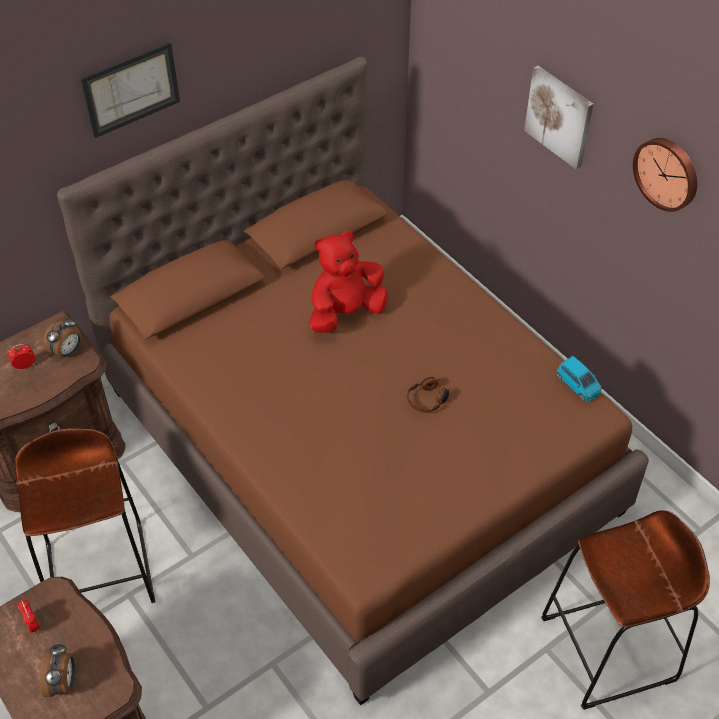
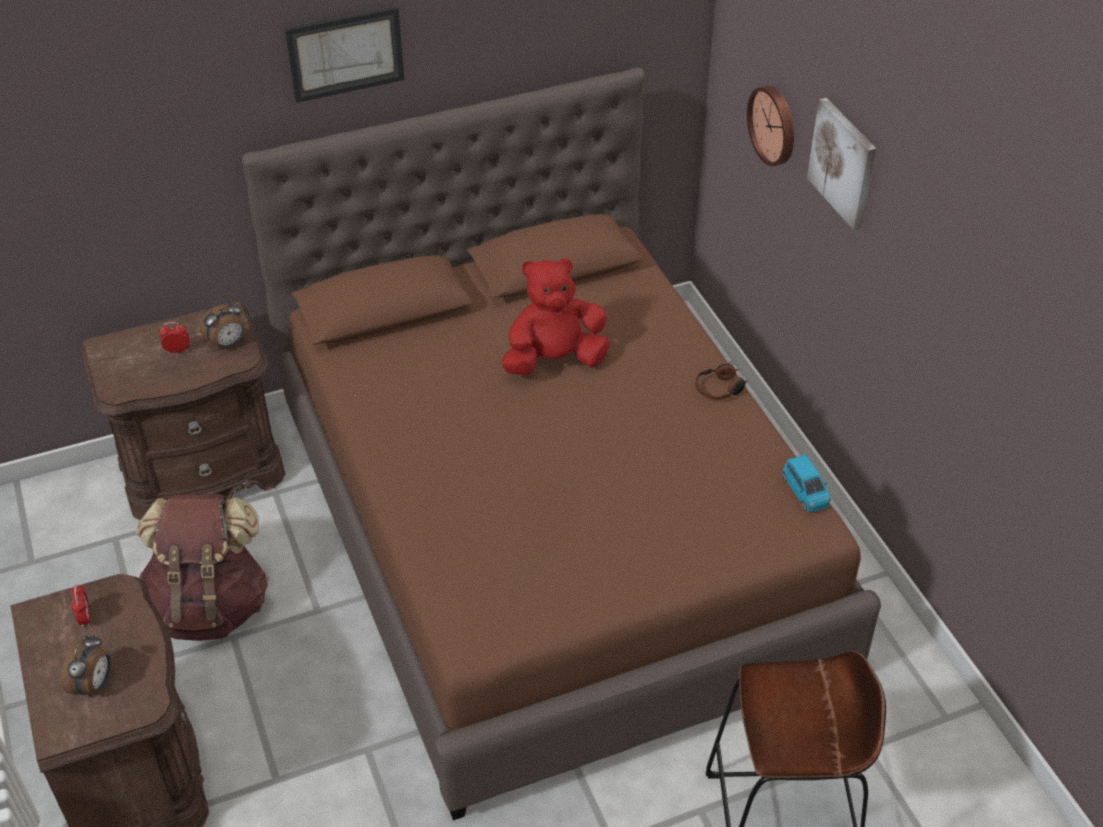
camera: 15 degrees right, 5 degrees down
brown stool [15,428,155,603] -> brown backpack [136,494,269,641]
headphones [407,377,450,413] -> headphones moved to [695,364,748,400]
wall clock [633,138,697,212] -> wall clock moved to [747,86,794,166]

